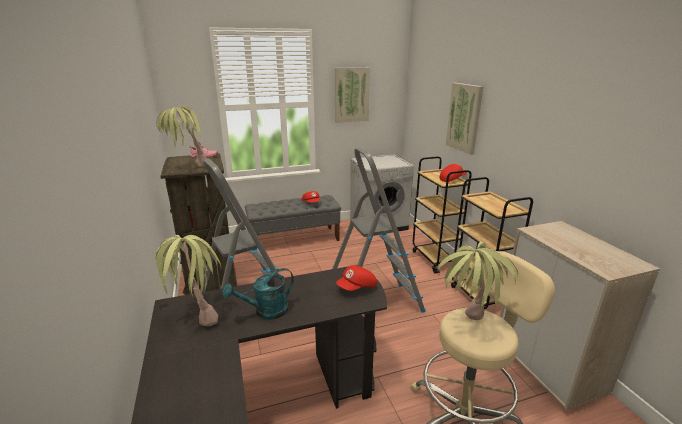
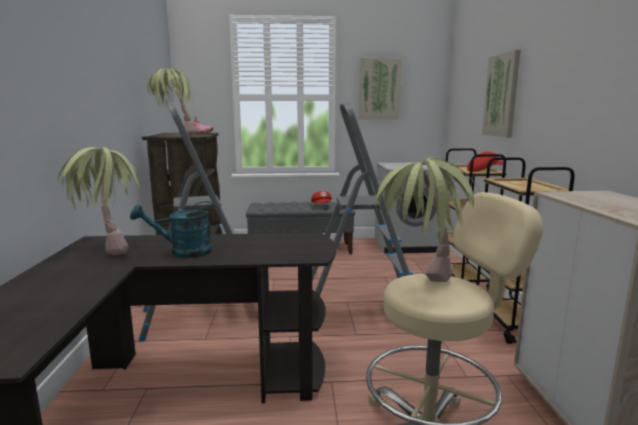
camera: 15 degrees right, 10 degrees down
red cap [336,265,377,291] -> none

